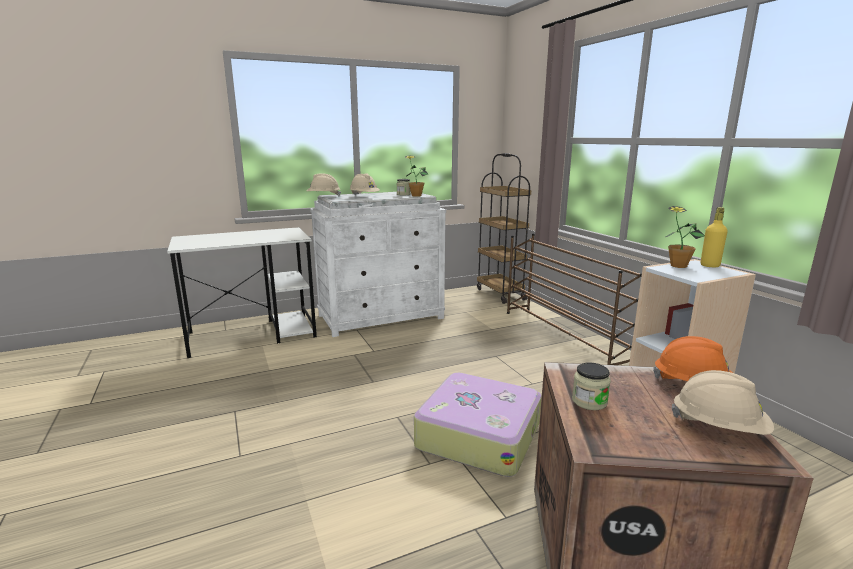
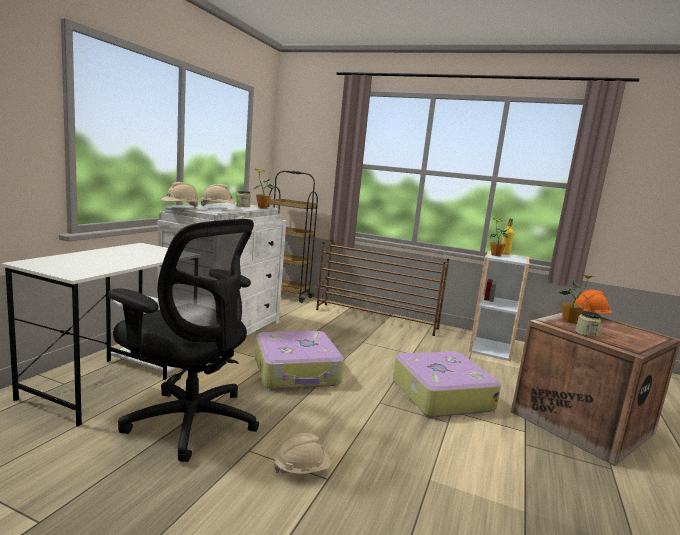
camera: 45 degrees left, 5 degrees down
beige hard hat [671,370,774,435] -> beige hard hat moved to [274,433,331,474]
none -> black office chair [108,219,259,462]
none -> suitcase [255,331,344,390]
none -> potted plant [558,275,595,323]

